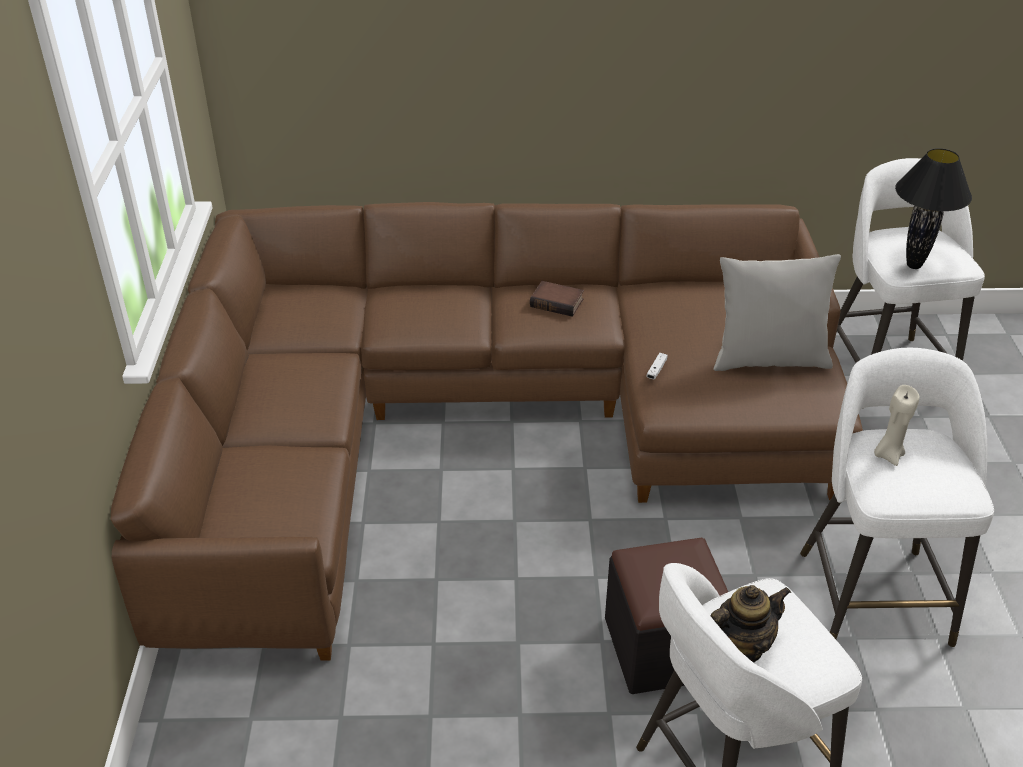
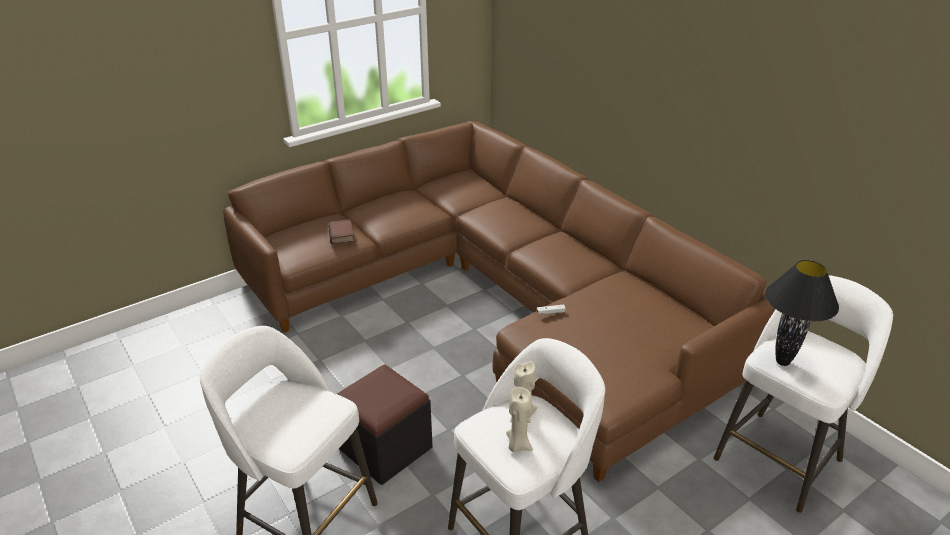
camera: 55 degrees right, 5 degrees down
book [530,281,584,317] -> book moved to [328,219,354,244]
teapot [710,585,791,663] -> none
grey pillow [714,254,841,371] -> none
none -> beige candle [506,387,533,452]

